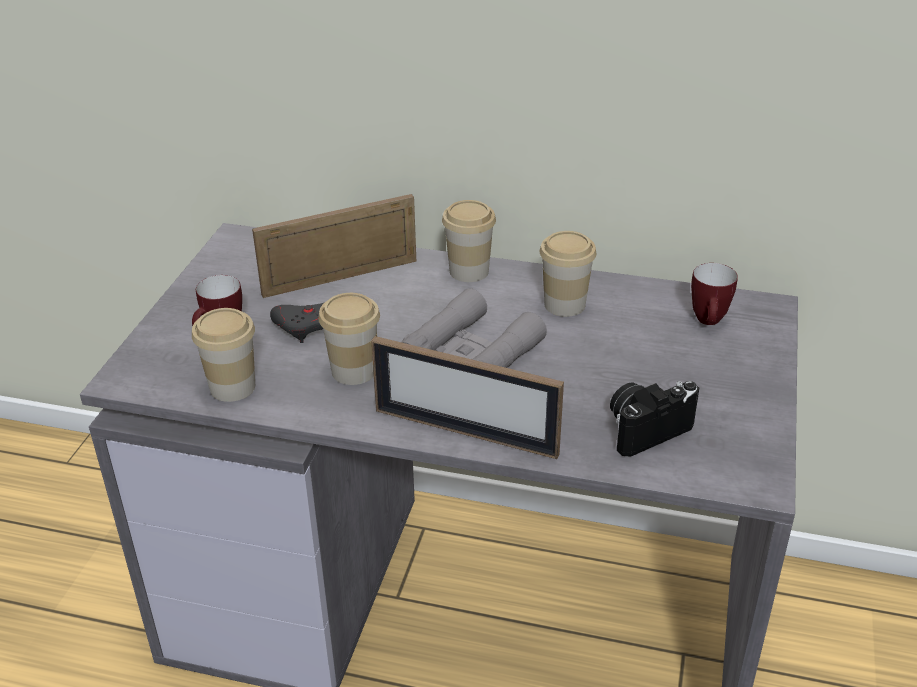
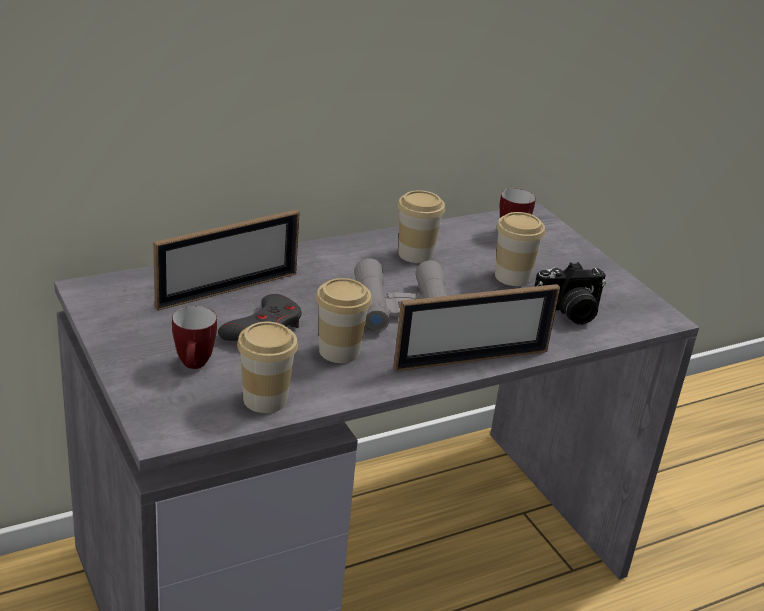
camera: 45 degrees left, 5 degrees down
picture frame [252,194,416,298] -> picture frame turned 150 degrees counterclockwise [153,210,300,311]
cup [442,200,496,282] -> cup moved to [495,212,545,286]
camera [610,381,699,456] -> camera turned 120 degrees counterclockwise [534,262,606,324]

